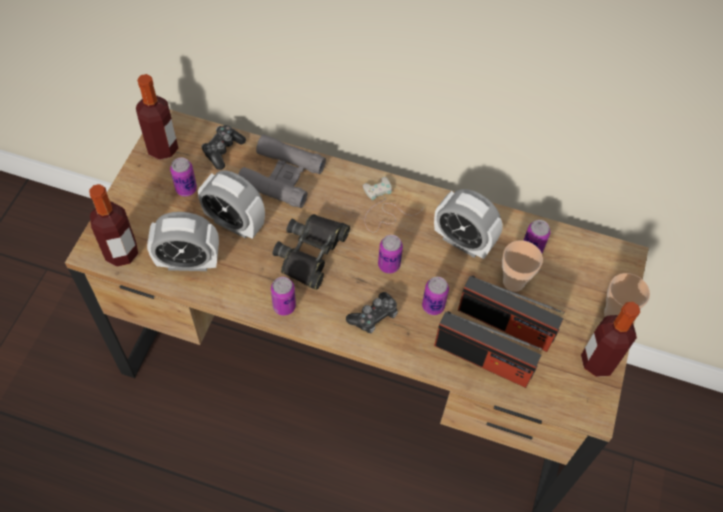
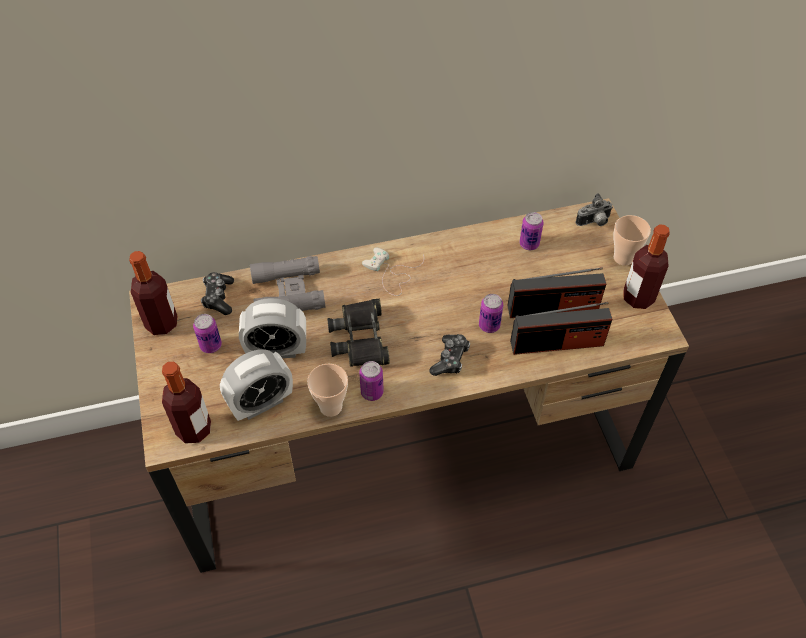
camera: 30 degrees left, 5 degrees down
can [378,235,403,274] -> none
alarm clock [434,189,503,259] -> none
cup [502,240,543,292] -> cup moved to [307,364,348,417]
none -> camera [576,193,613,226]

